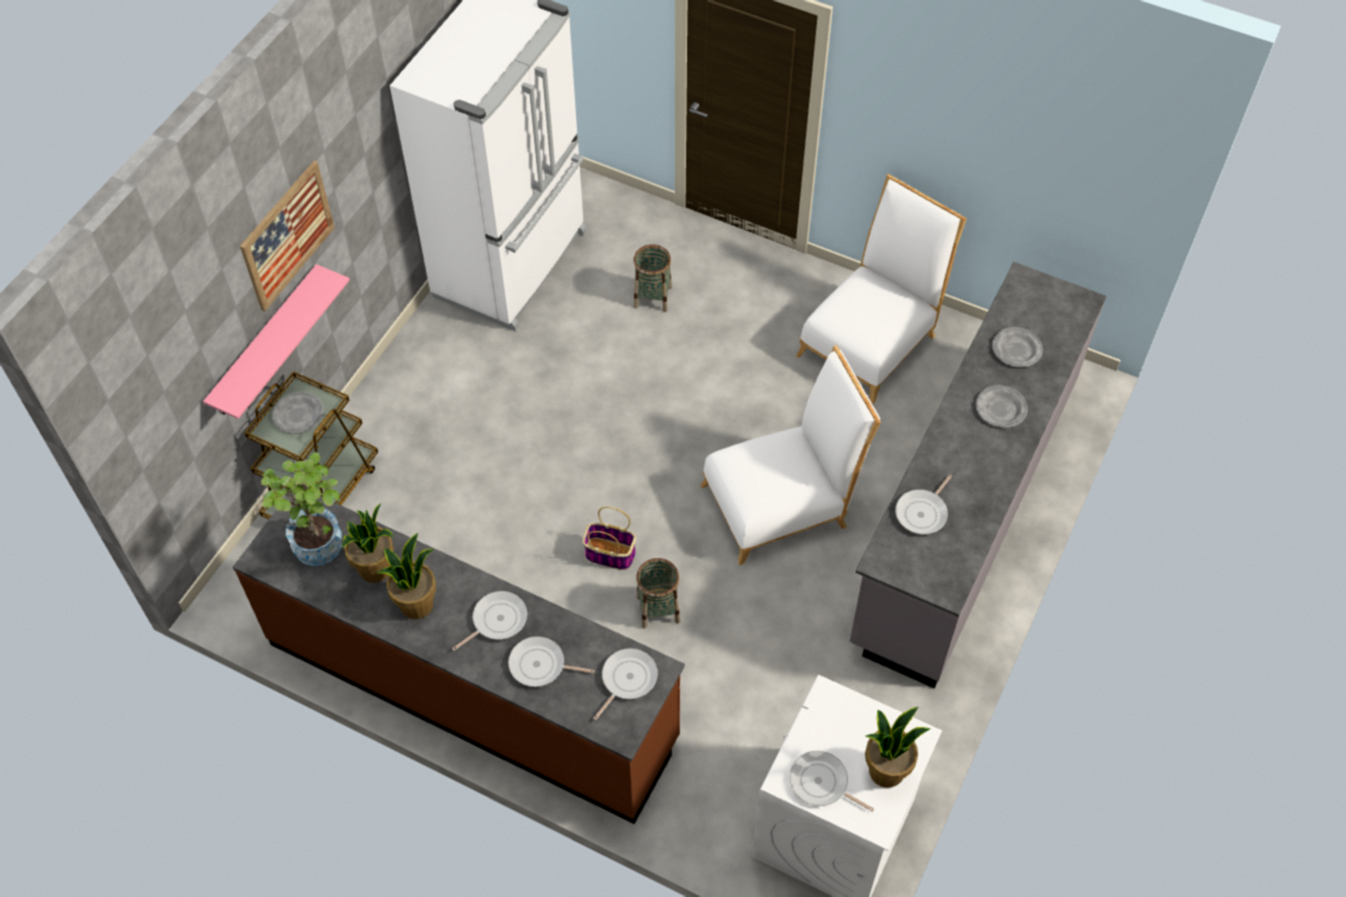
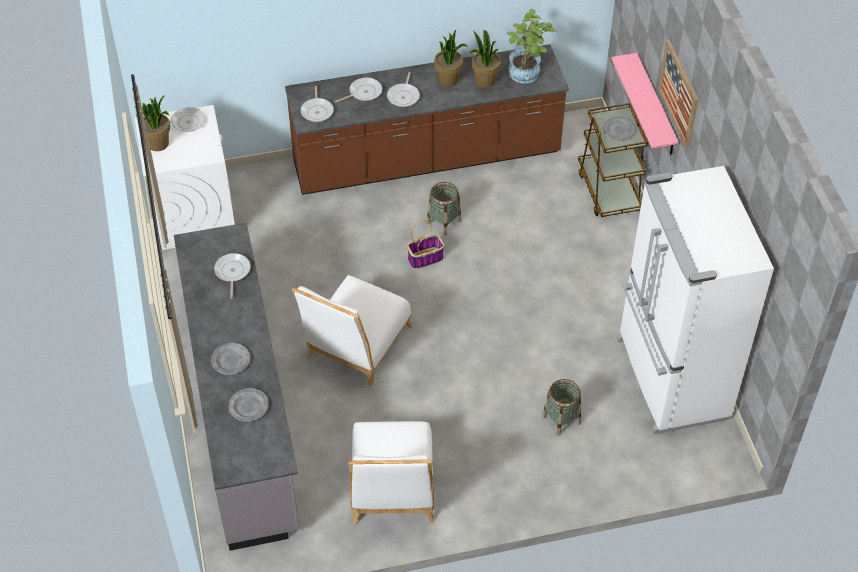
camera: 140 degrees right, 5 degrees down
basket [636,558,680,629] -> basket moved to [427,182,462,235]

